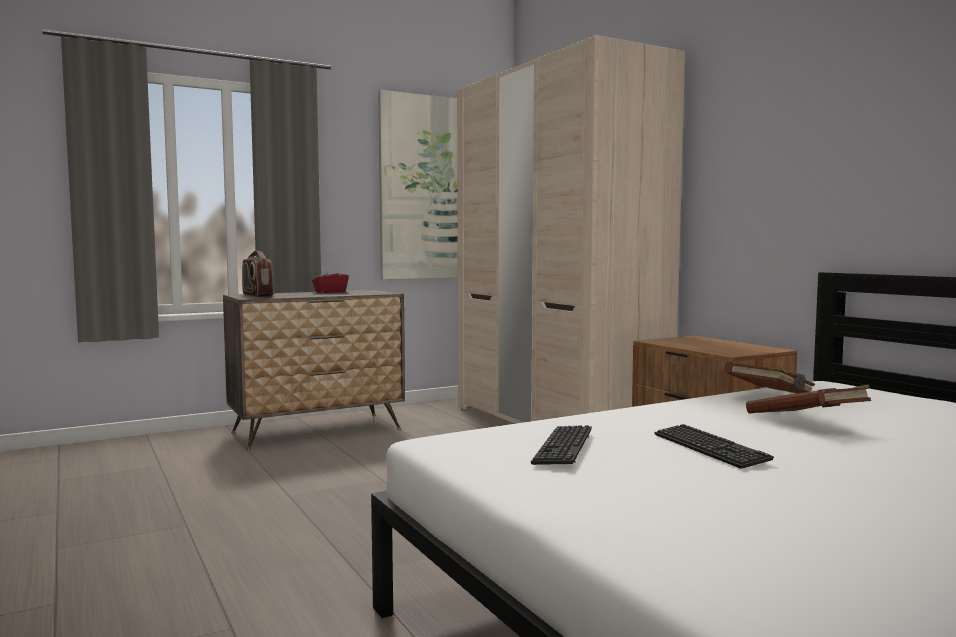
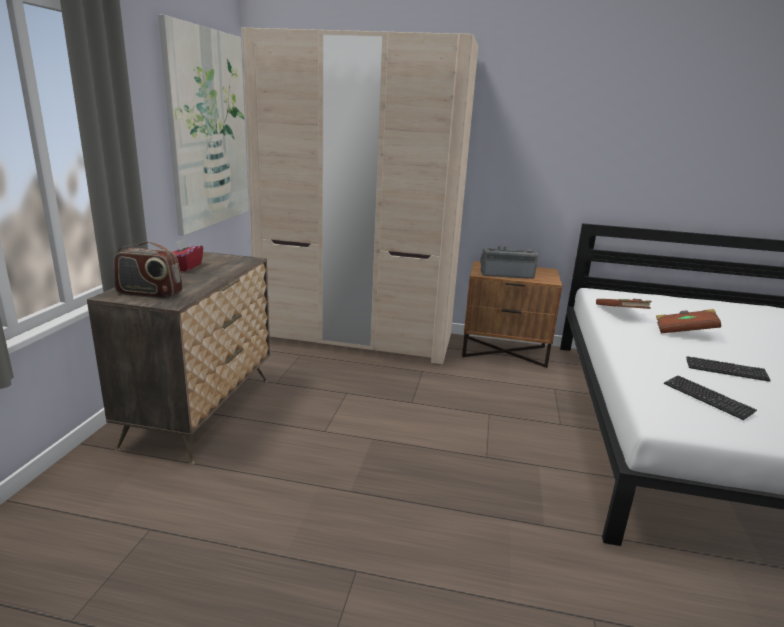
camera: 50 degrees left, 15 degrees up
none -> radio [480,246,538,279]

